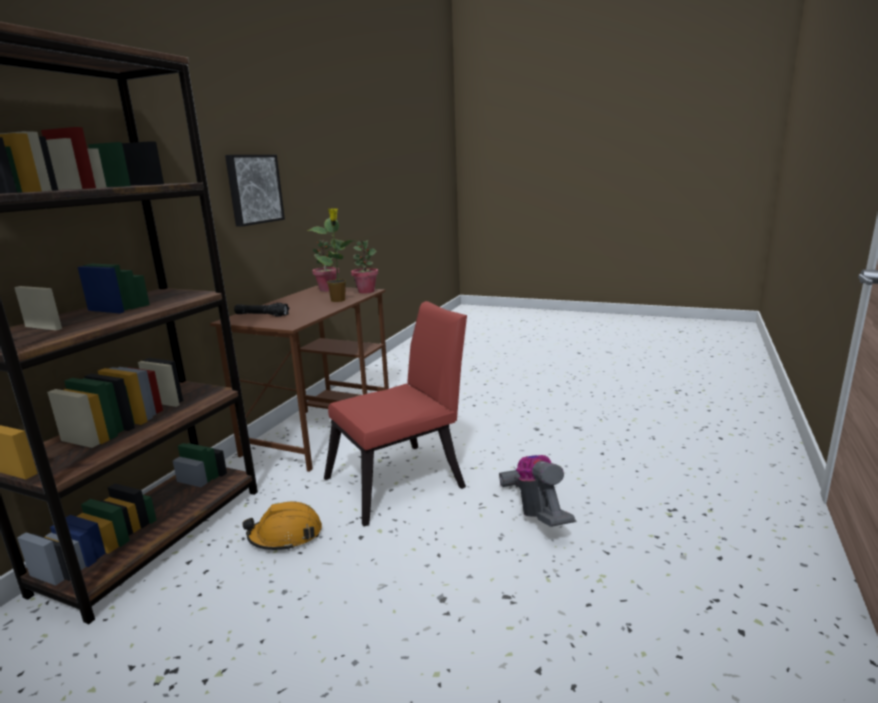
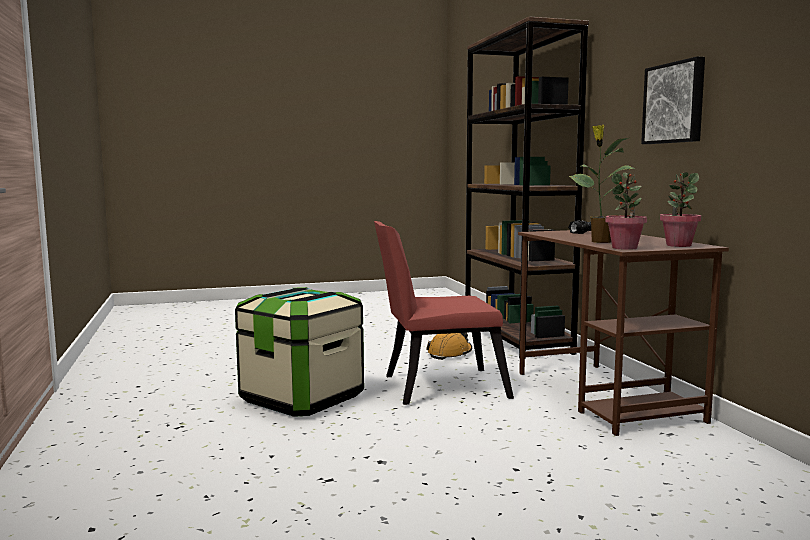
camera: 140 degrees right, 10 degrees down
red chair [324,301,467,526] -> red chair turned 60 degrees clockwise [374,221,514,405]
vacuum cleaner [499,455,575,527] -> storage box [235,287,364,417]

